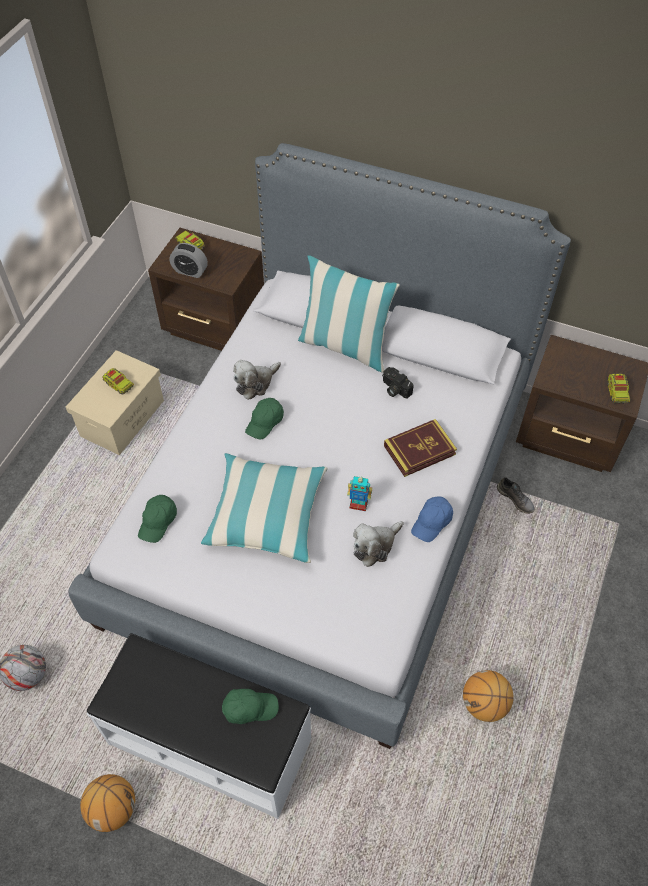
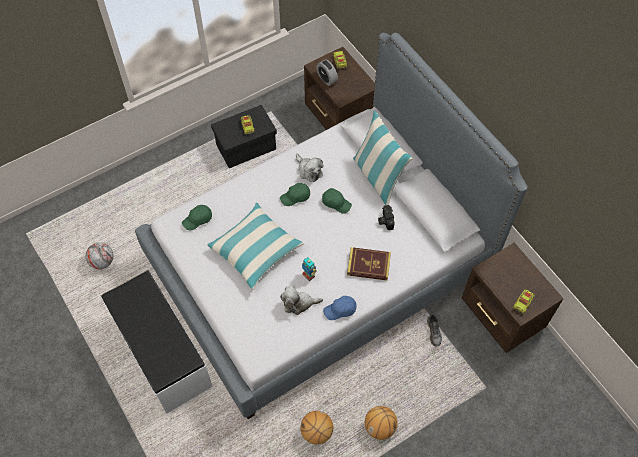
camera: 35 degrees right, 5 degrees up
beige storage box [66,350,164,455] -> black storage box [211,105,277,168]
basketball [80,774,135,832] -> basketball moved to [365,406,398,440]
green cap [222,689,279,724] -> green cap moved to [322,188,352,214]
plush toy [233,360,281,400] -> plush toy turned 120 degrees counterclockwise [296,154,324,182]

